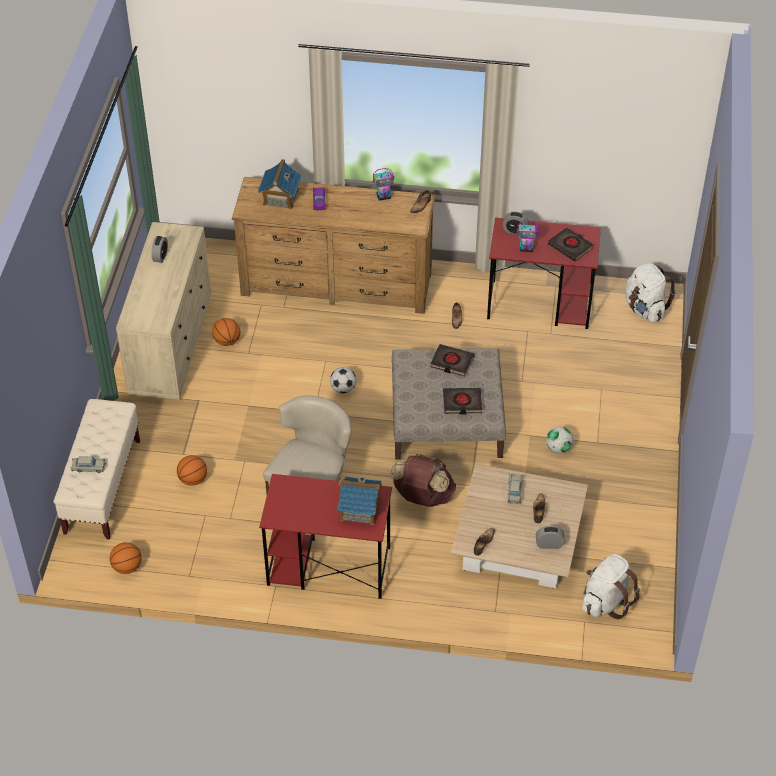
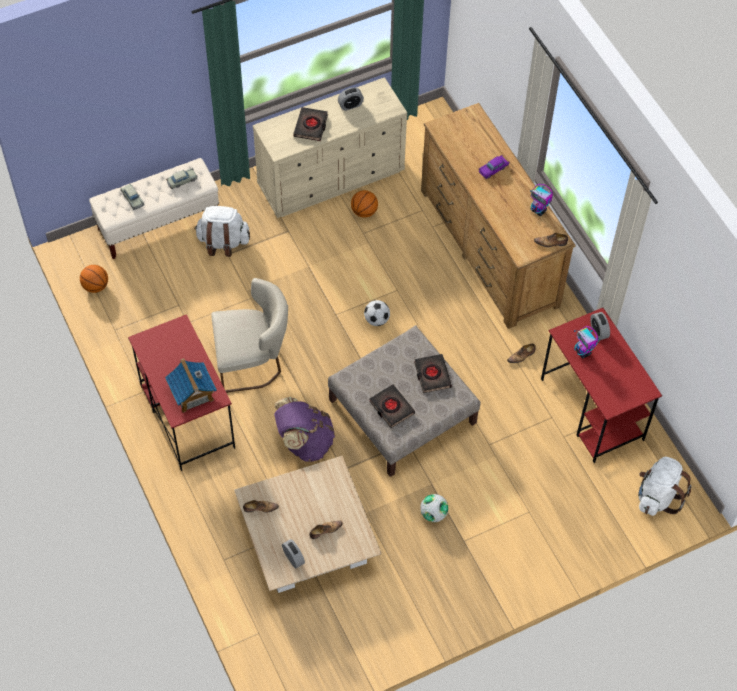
camera: 55 degrees right, 10 degrees up
basketball [177,455,207,486] -> none
toy house [258,159,302,209] -> none
brown backpack [390,454,456,507] -> purple backpack [274,397,335,462]
beige toy car [508,474,523,504] -> beige toy car moved to [166,168,198,189]
black book [548,228,593,262] -> black book moved to [293,107,328,141]
white backpack [582,554,640,619] -> white backpack moved to [194,206,250,257]

